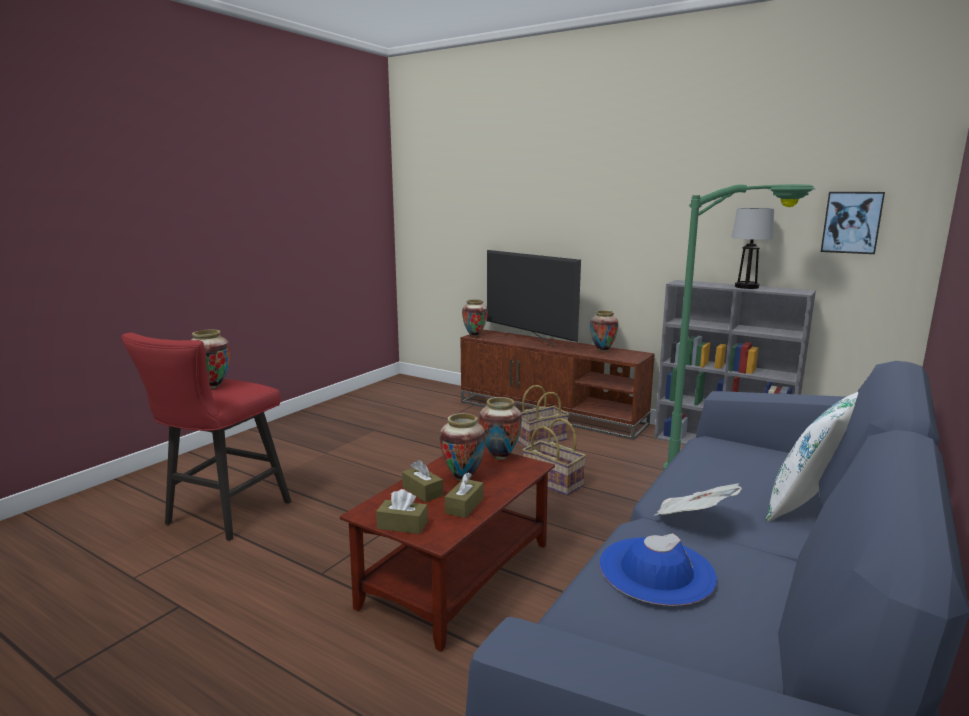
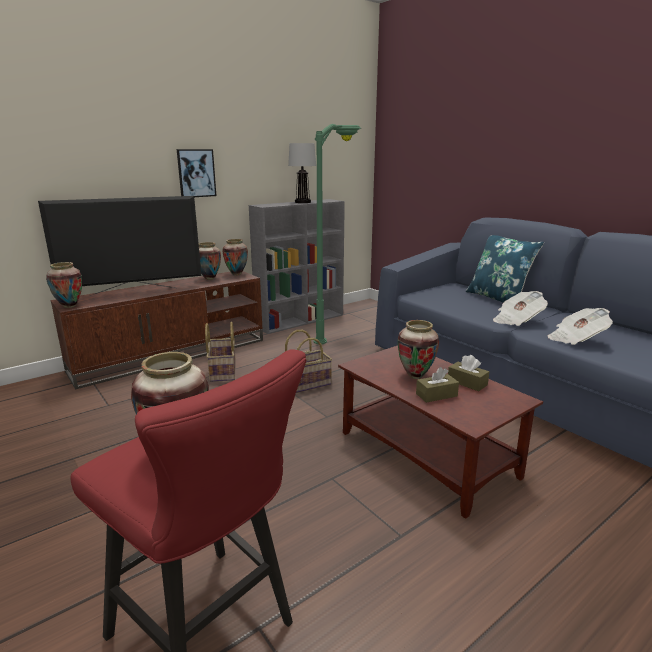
camera: 70 degrees left, 5 degrees up
brown tissue box [376,489,428,534] -> none
vase [479,397,522,460] -> vase moved to [222,239,248,276]
blue hat [599,533,717,606] -> newspaper [548,308,613,345]
white pillow [766,392,858,522] -> blue pillow [466,235,544,302]
picture [821,192,885,254] -> picture moved to [177,149,216,197]

